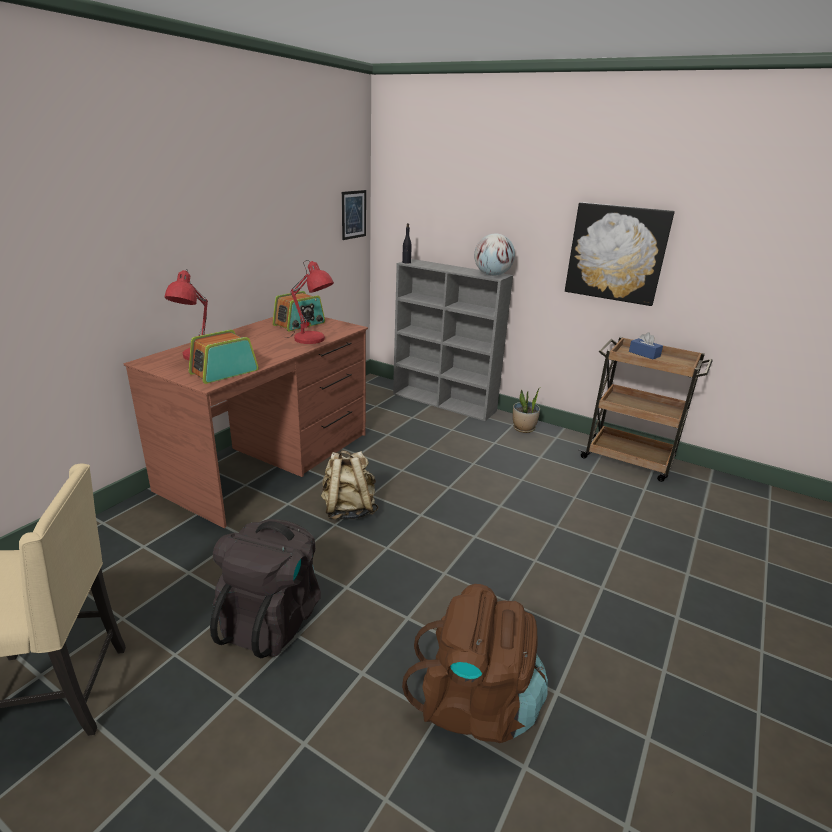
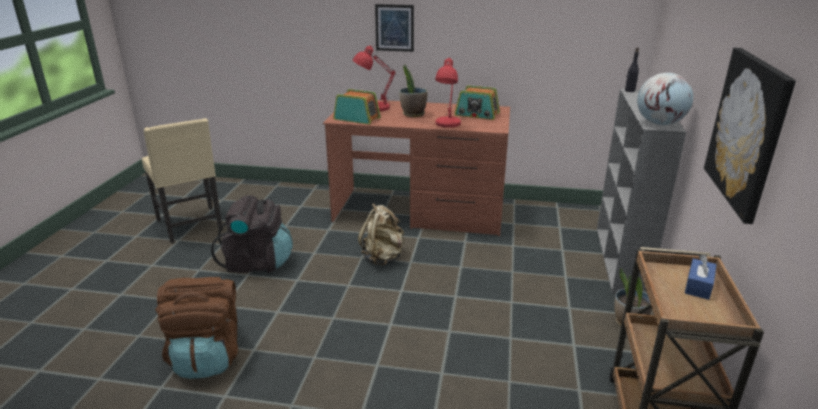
camera: 70 degrees right, 0 degrees up
picture [342,190,366,240] -> picture moved to [375,4,414,52]
none -> potted plant [399,65,428,117]

